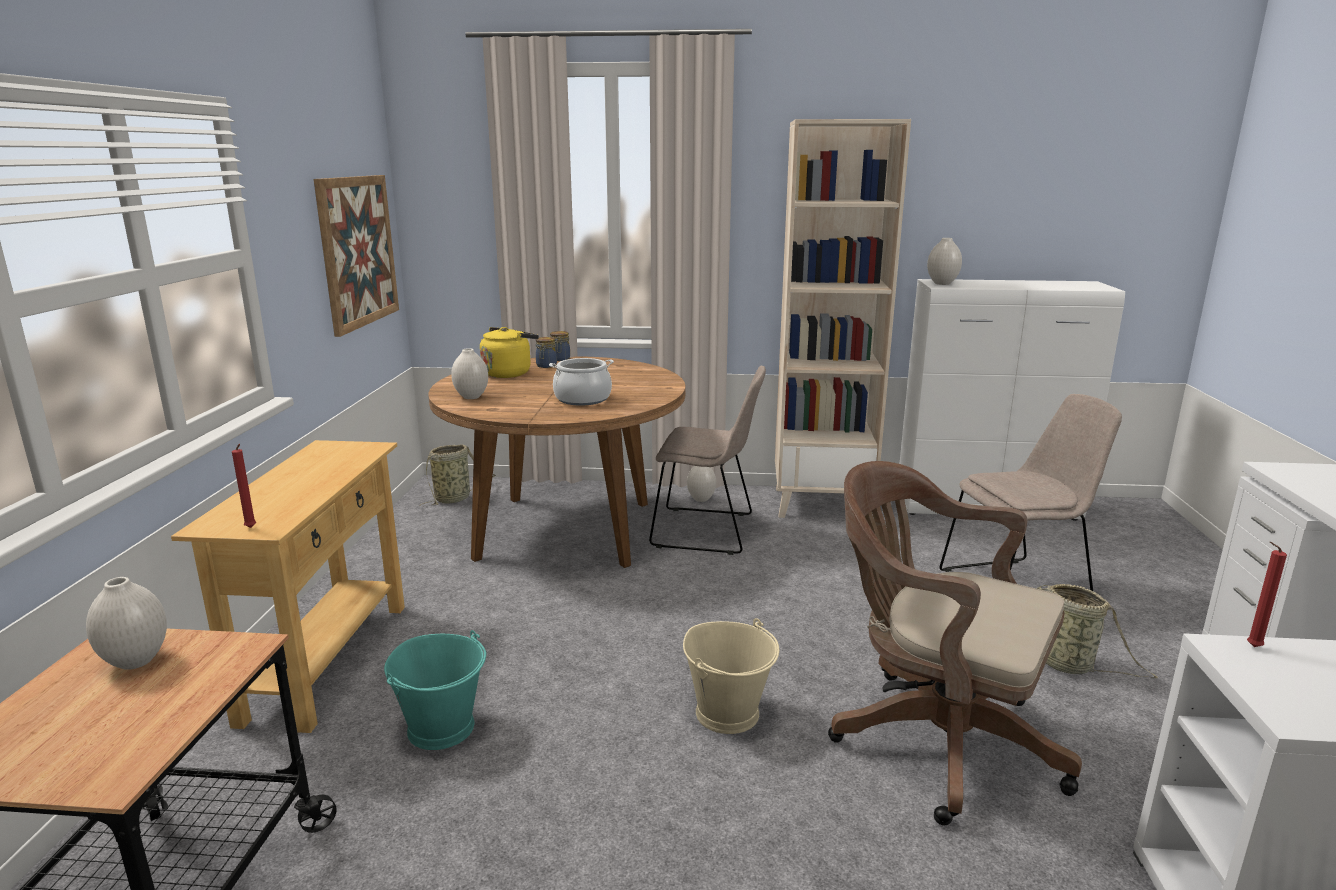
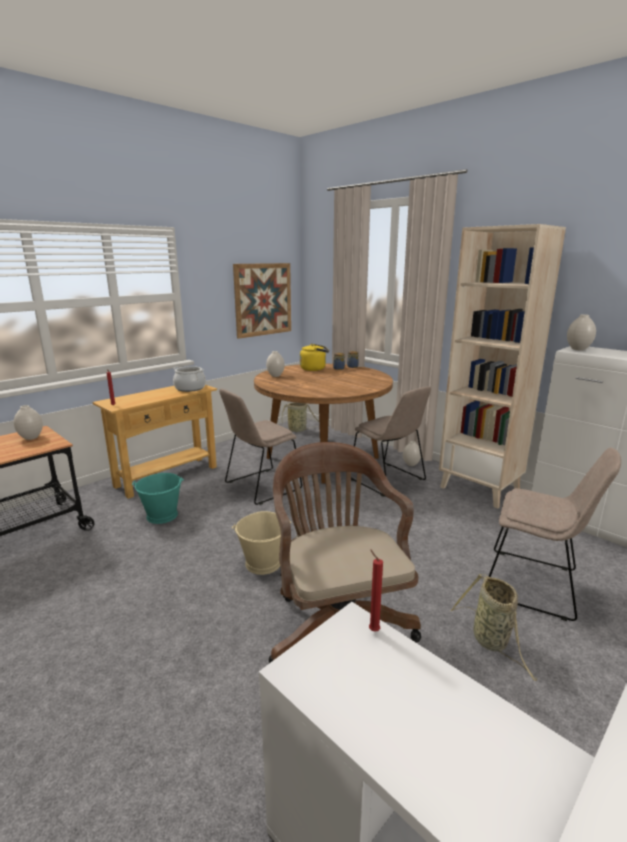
camera: 40 degrees right, 0 degrees up
cooking pot [549,358,614,406] -> cooking pot moved to [173,366,206,392]
none -> beige chair [219,388,302,505]

